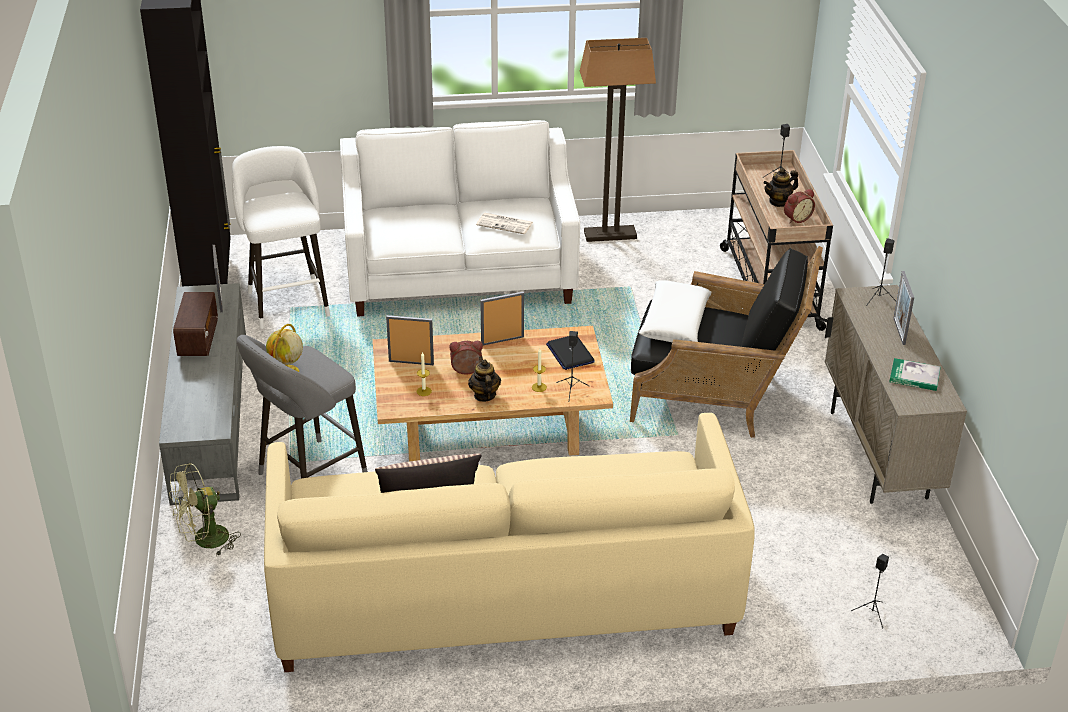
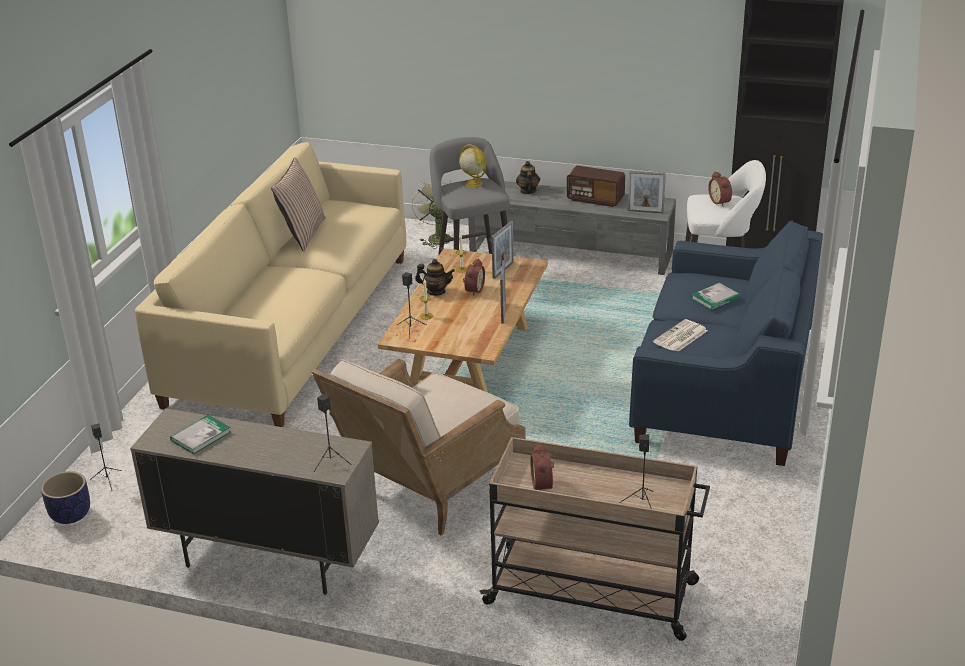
camera: 115 degrees right, 5 degrees down
white sofa [340,120,580,317] -> blue sofa [629,220,823,466]
laptop [546,336,595,370] -> none
floor lamp [580,38,656,242] -> none
black armchair [630,246,823,438] -> beige armchair [311,359,526,536]
white pillow [639,280,712,342] -> none
teapot [763,168,798,207] -> teapot moved to [516,161,540,194]
picture frame [893,271,914,345] -> none
none -> planter [41,471,90,524]
none -> book [691,283,740,310]
none -> alarm clock [708,171,732,206]

